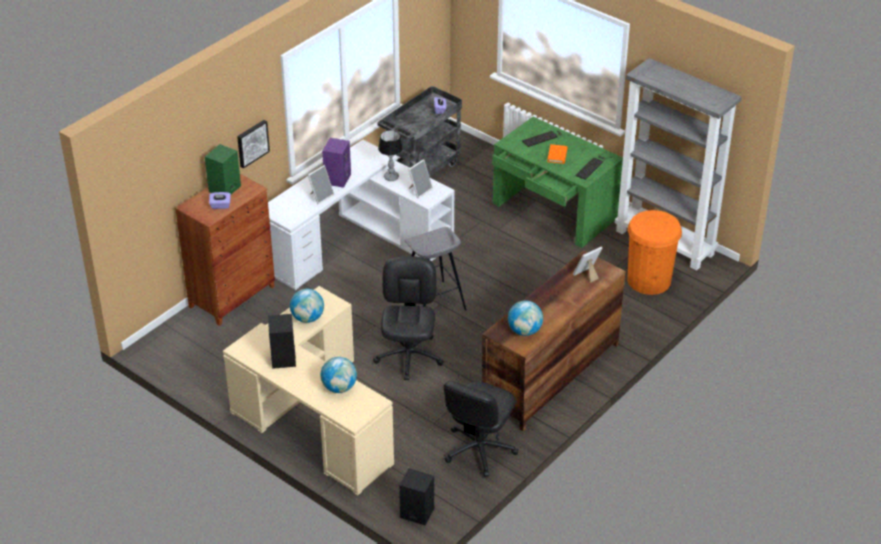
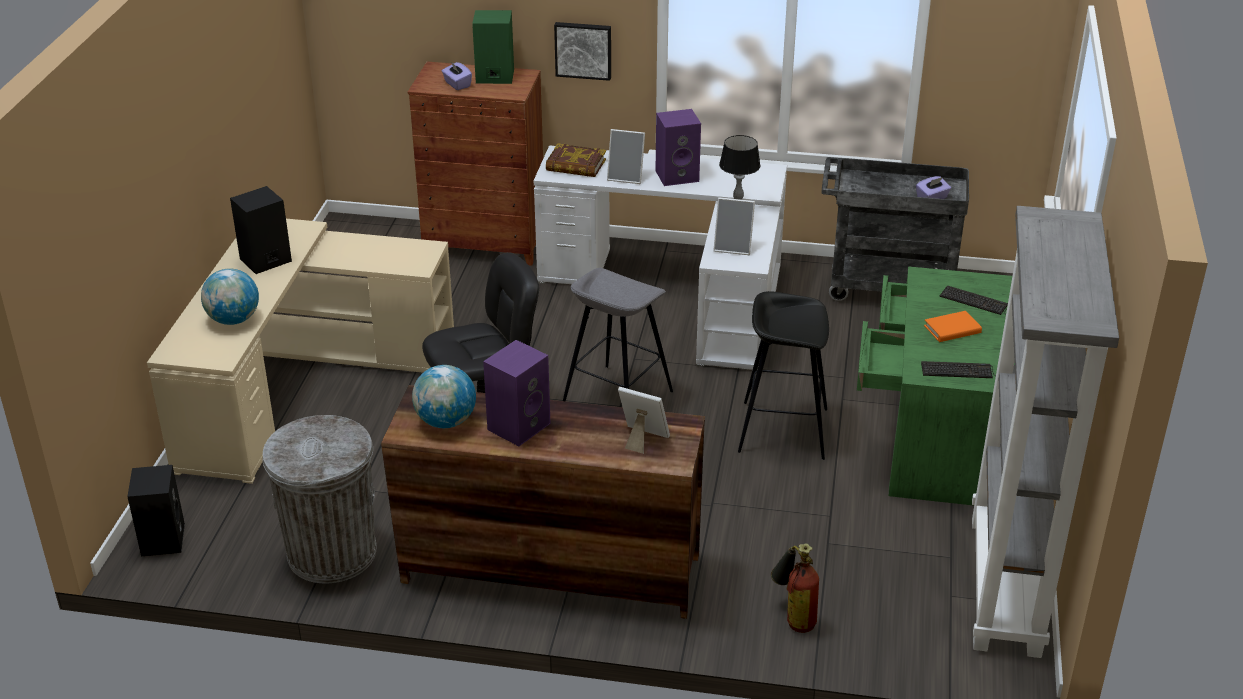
camera: 60 degrees right, 5 degrees down
globe [290,289,324,323] -> none
black office chair [444,381,519,477] -> grey trash can [262,415,377,584]
orange trash can [627,210,682,295] -> none
none -> purple speaker [483,340,551,446]
none -> book [546,143,606,177]
none -> black stool [738,291,829,460]
none -> fire extinguisher [771,543,819,633]

